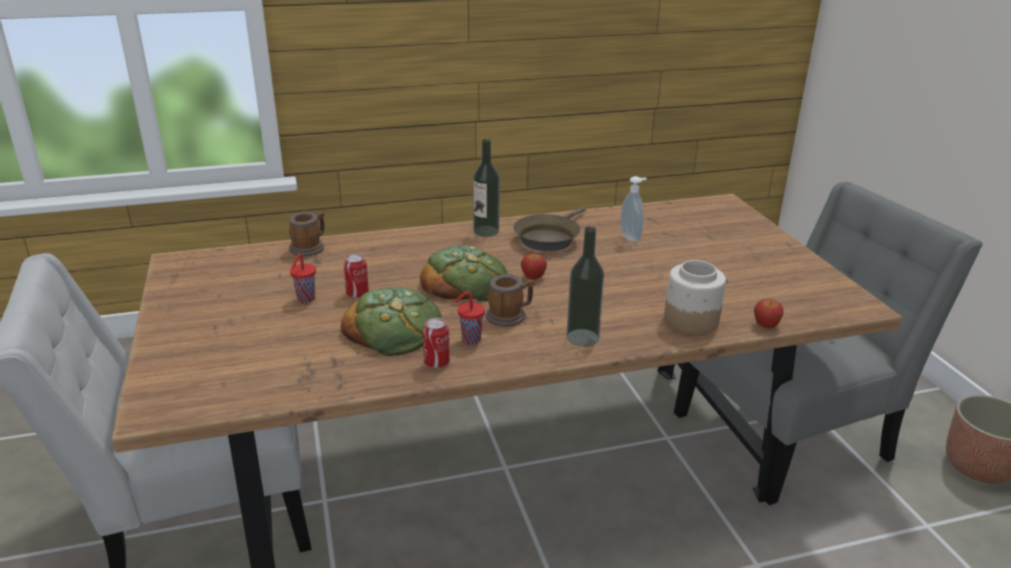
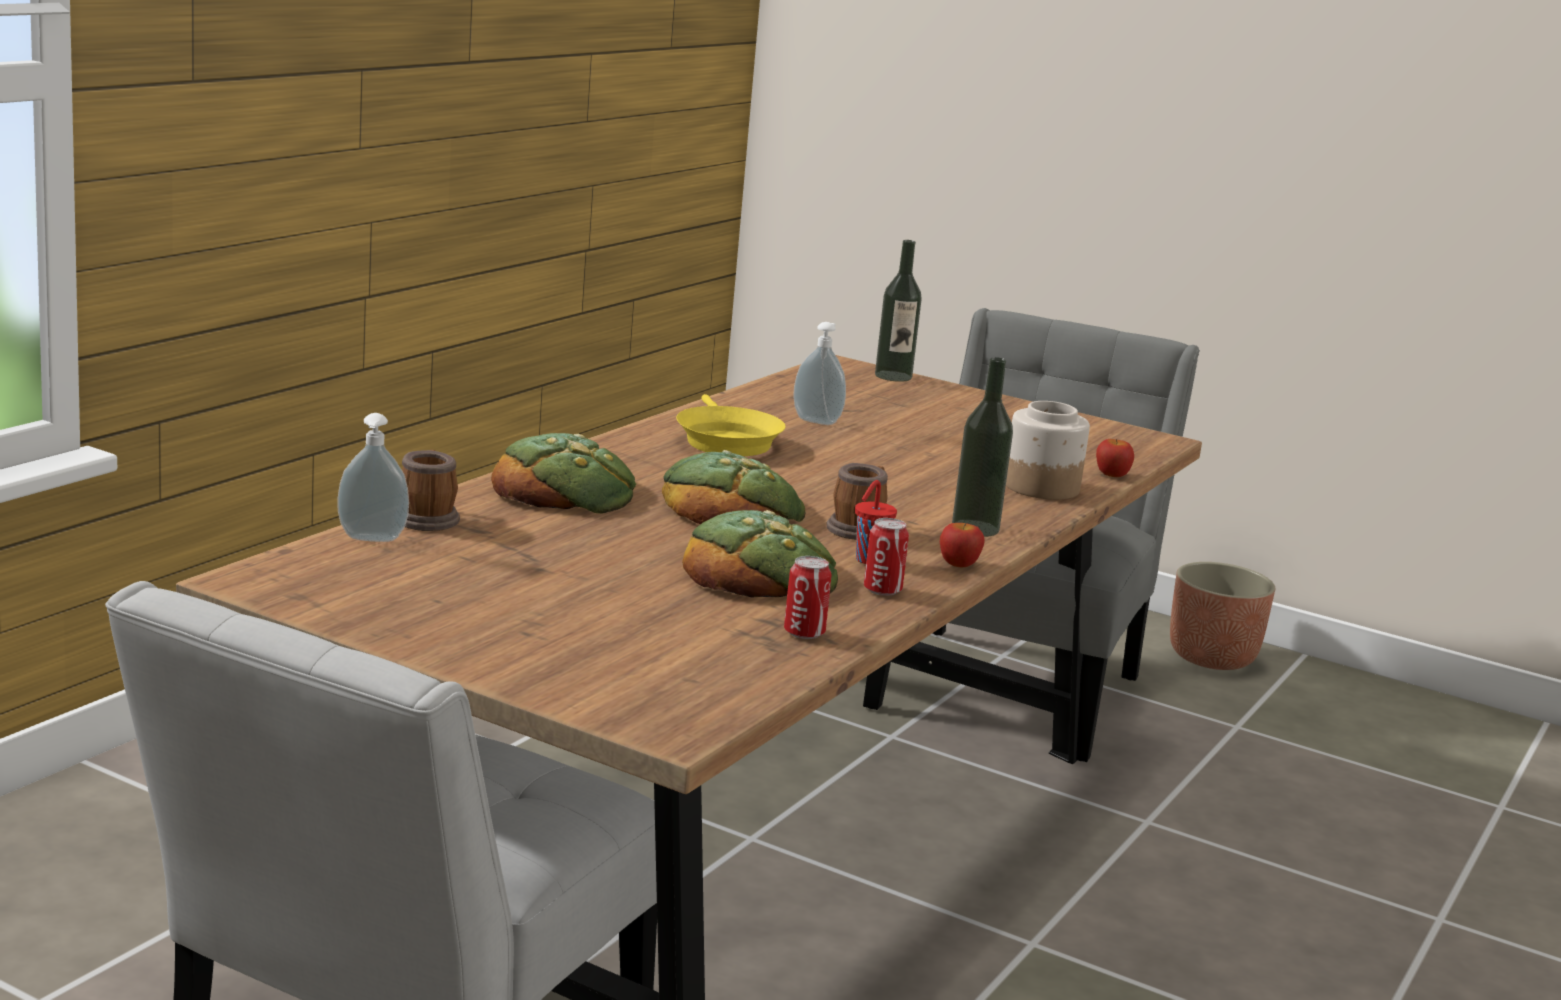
camera: 45 degrees left, 10 degrees down
red cup [290,254,316,303] -> none
can [344,254,369,298] -> can moved to [784,556,832,639]
bottle [473,139,500,237] -> bottle moved to [875,240,922,382]
brown frying pan [513,207,586,251] -> yellow frying pan [676,394,786,456]
apple [521,253,547,280] -> apple moved to [940,523,985,567]
none -> soap dispenser [338,413,409,542]
none -> bread [491,433,636,514]

